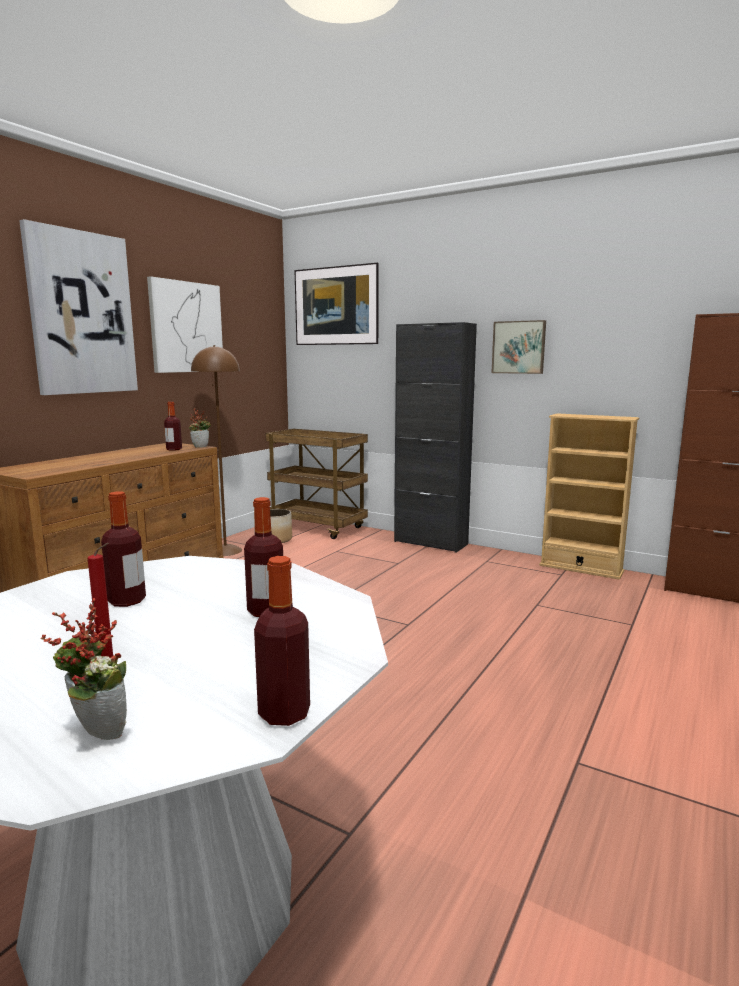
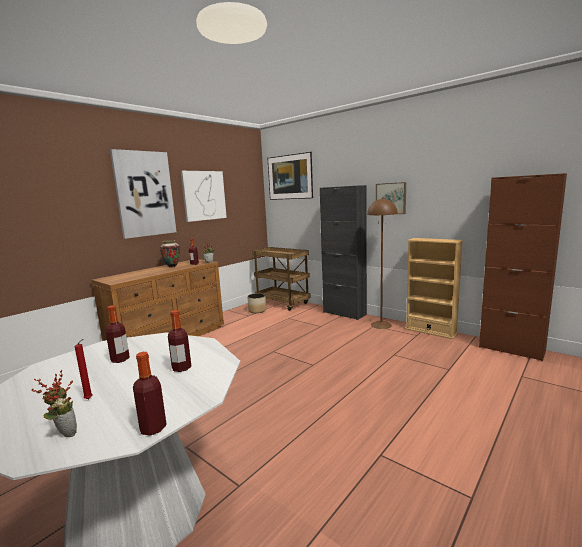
camera: 10 degrees right, 0 degrees up
brown floor lamp [191,345,242,556] -> brown floor lamp moved to [367,198,398,329]
none -> vase [160,240,180,268]

